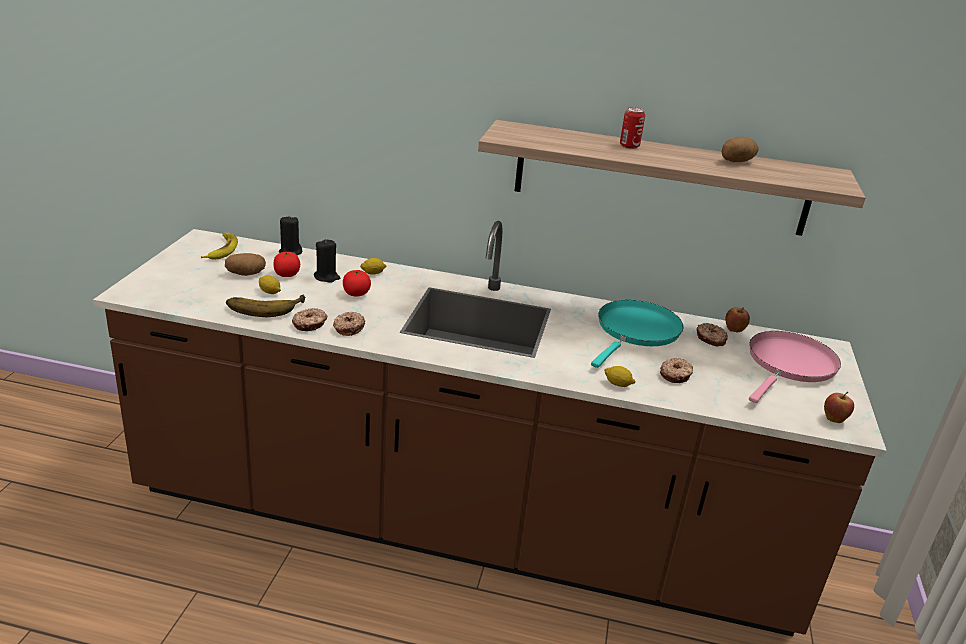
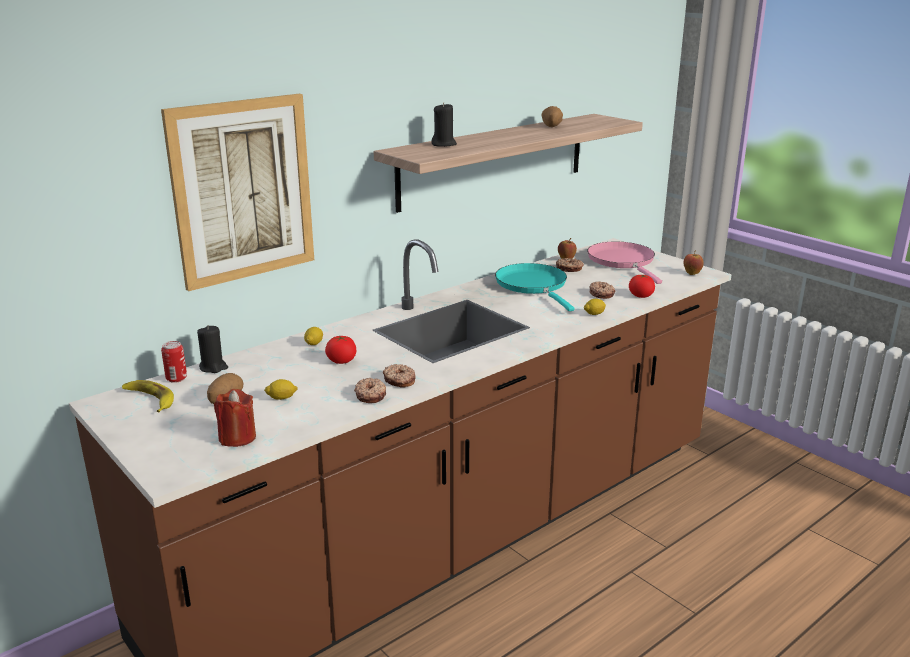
camera: 50 degrees left, 5 degrees down
banana [226,295,305,317] -> none
tomato [273,252,300,277] -> tomato moved to [629,274,655,298]
black candle [314,239,340,283] -> black candle moved to [431,102,457,147]
can [620,107,645,149] -> can moved to [161,341,187,383]
none -> picture [161,94,314,291]
none -> red candle [214,389,256,447]

